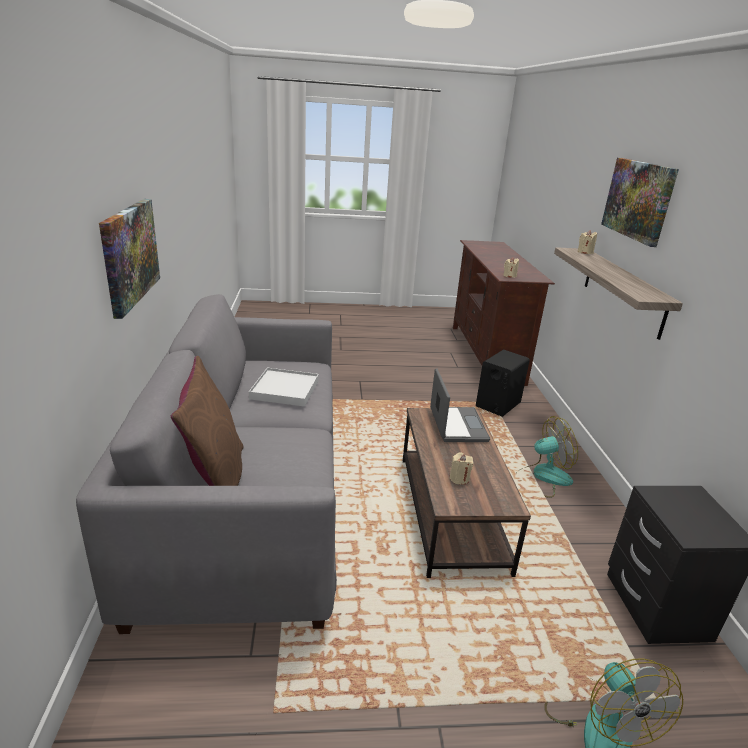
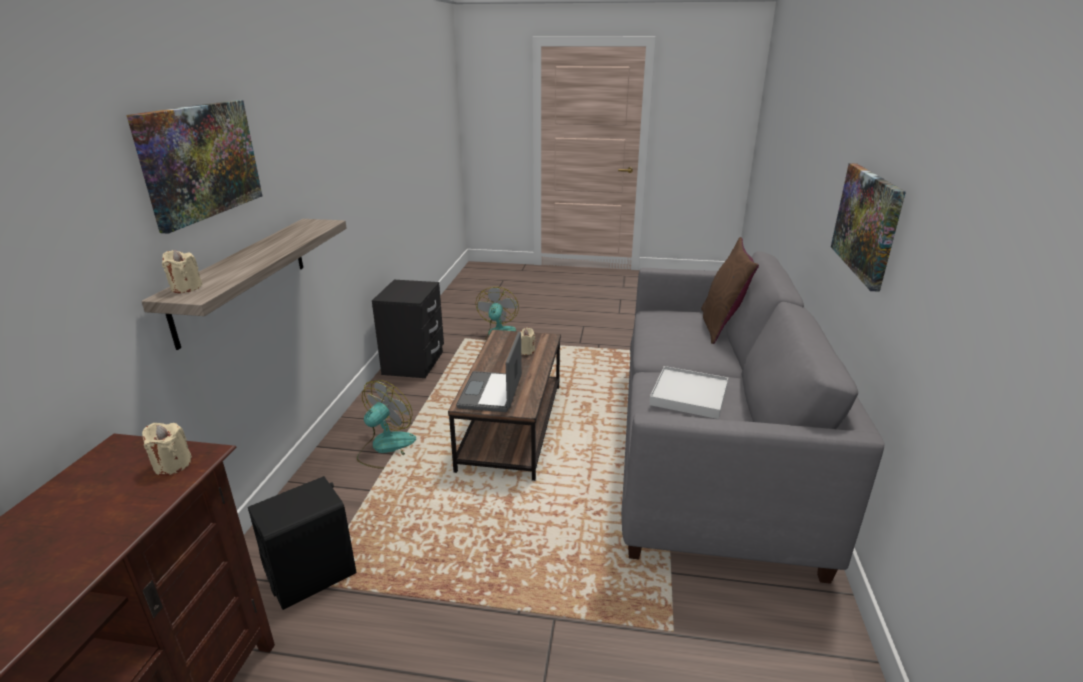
camera: 165 degrees left, 0 degrees up
fan [516,416,578,498] -> fan turned 120 degrees clockwise [357,380,416,469]

